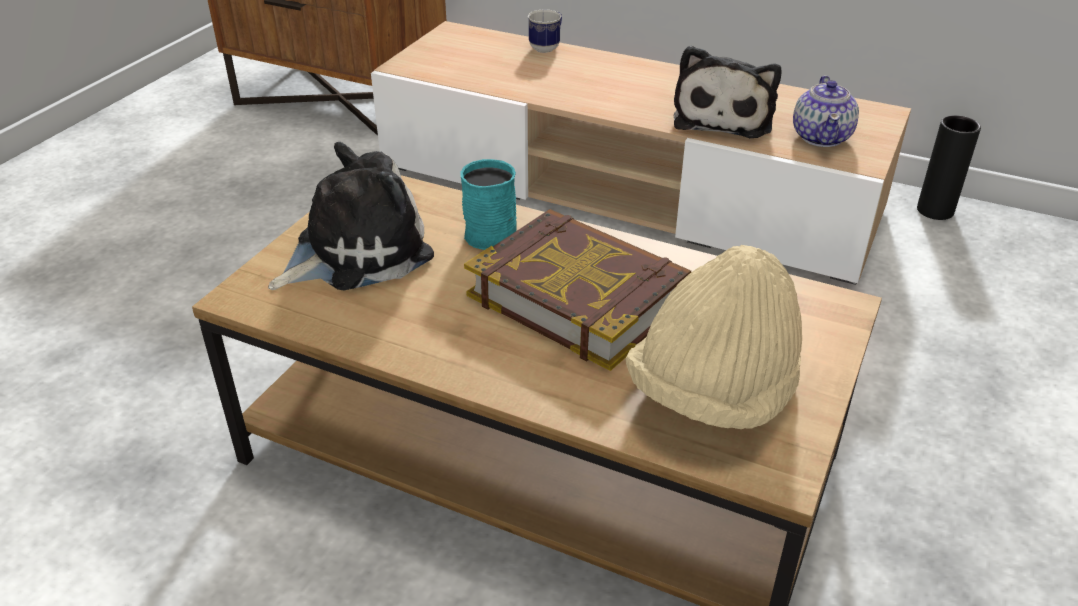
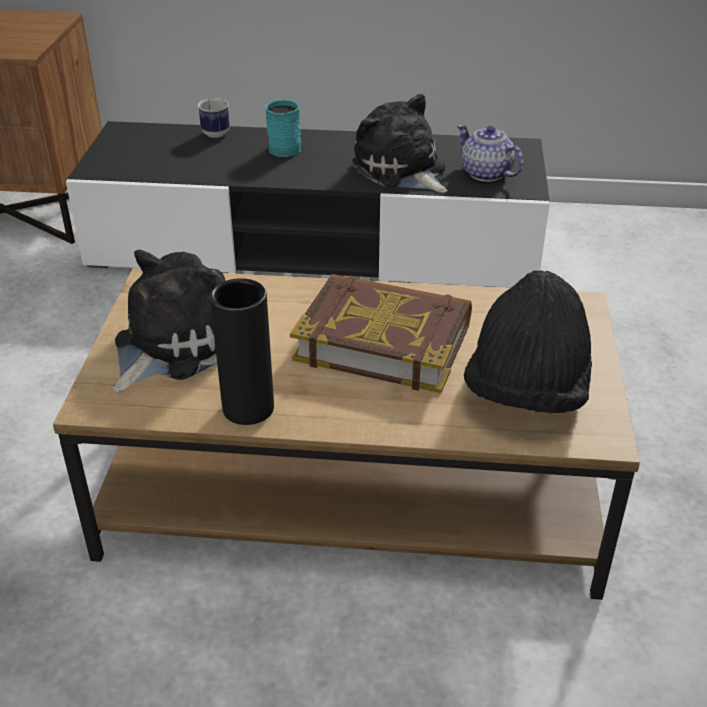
camera: 20 degrees left, 0 degrees up
beige tv stand [371,21,911,285] -> black tv stand [66,121,550,287]
turquoise mug [461,159,517,250] -> turquoise mug moved to [265,100,301,157]
beige hat [626,245,802,429] -> black hat [464,270,592,413]
plush toy [674,45,781,138] -> plush toy turned 150 degrees clockwise [352,94,448,193]
teapot [793,75,859,147] -> teapot turned 150 degrees clockwise [457,124,524,182]
black vase [917,115,981,220] -> black vase moved to [210,278,274,425]

